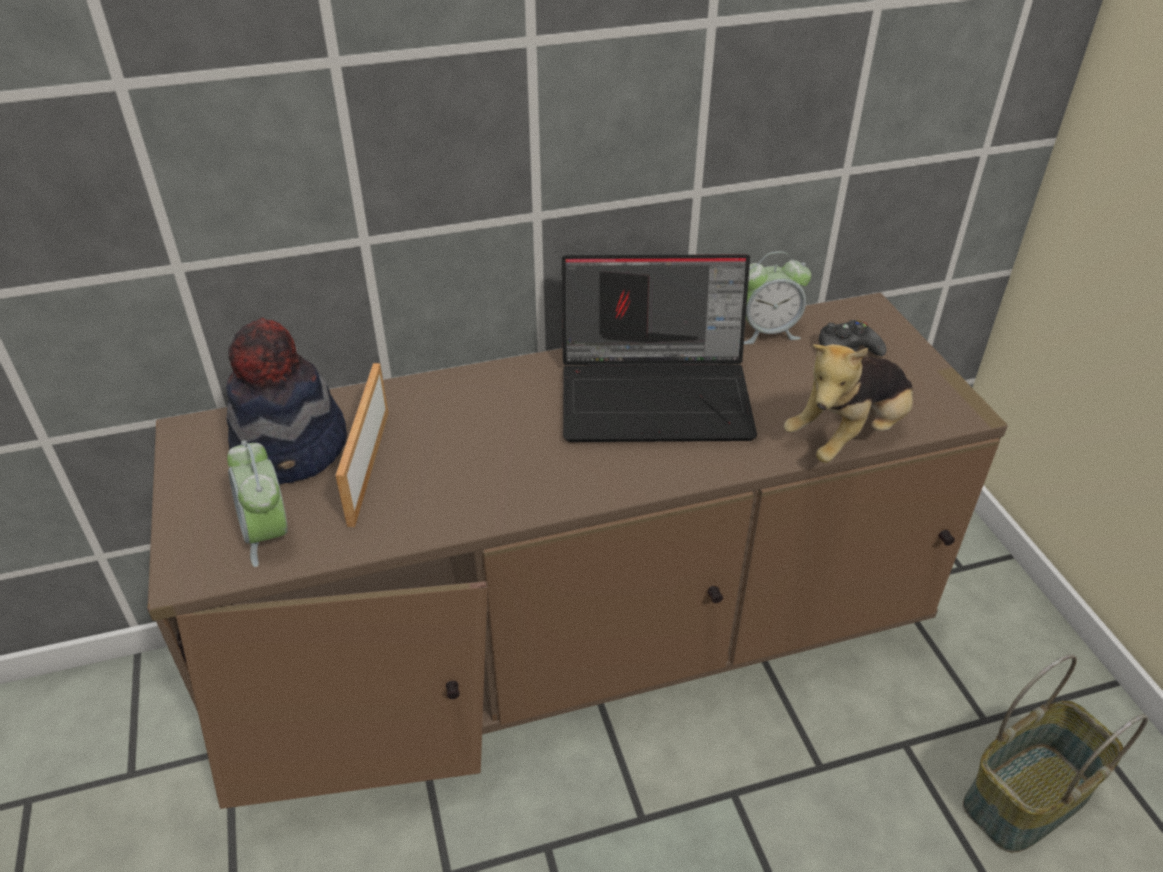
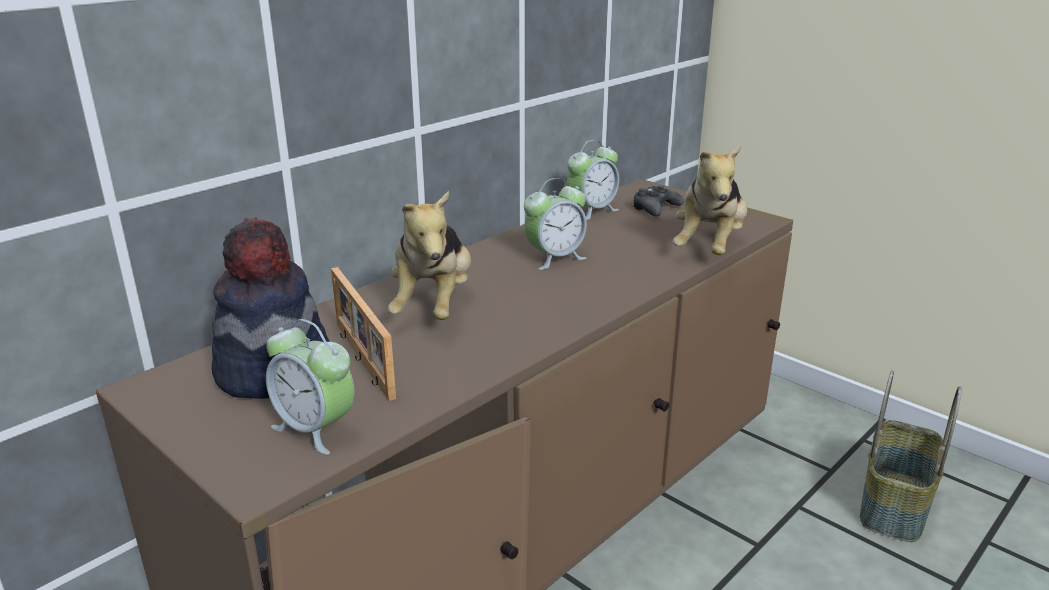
camera: 30 degrees left, 15 degrees down
laptop [562,254,757,442] -> alarm clock [524,178,587,270]
none -> plush toy [388,191,471,320]

